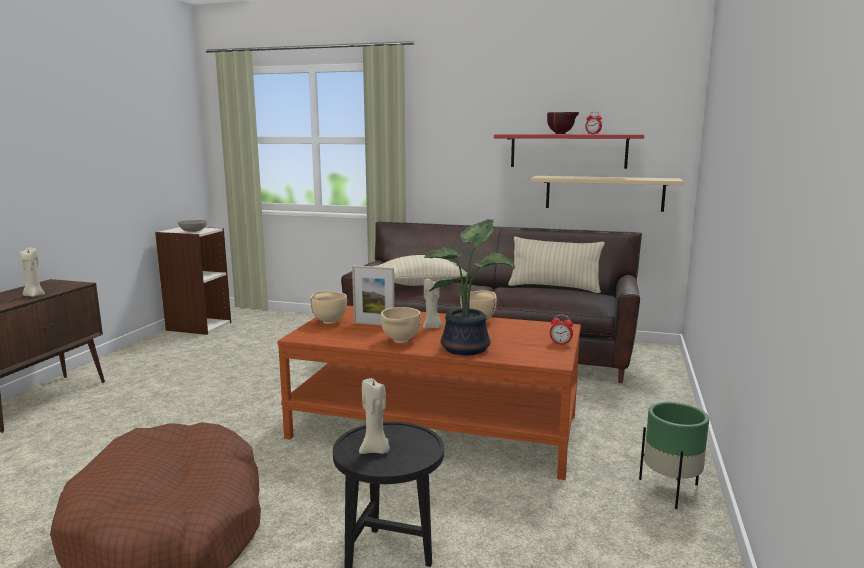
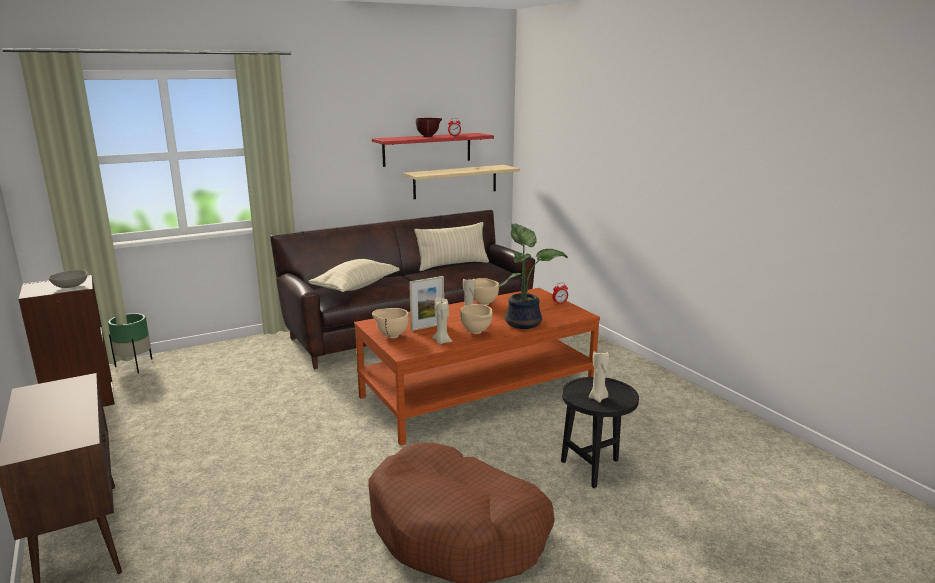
camera: 45 degrees left, 5 degrees up
beige candle [20,248,45,297] -> beige candle moved to [432,298,452,344]
green planter [639,402,709,509] -> green planter moved to [108,313,152,373]

